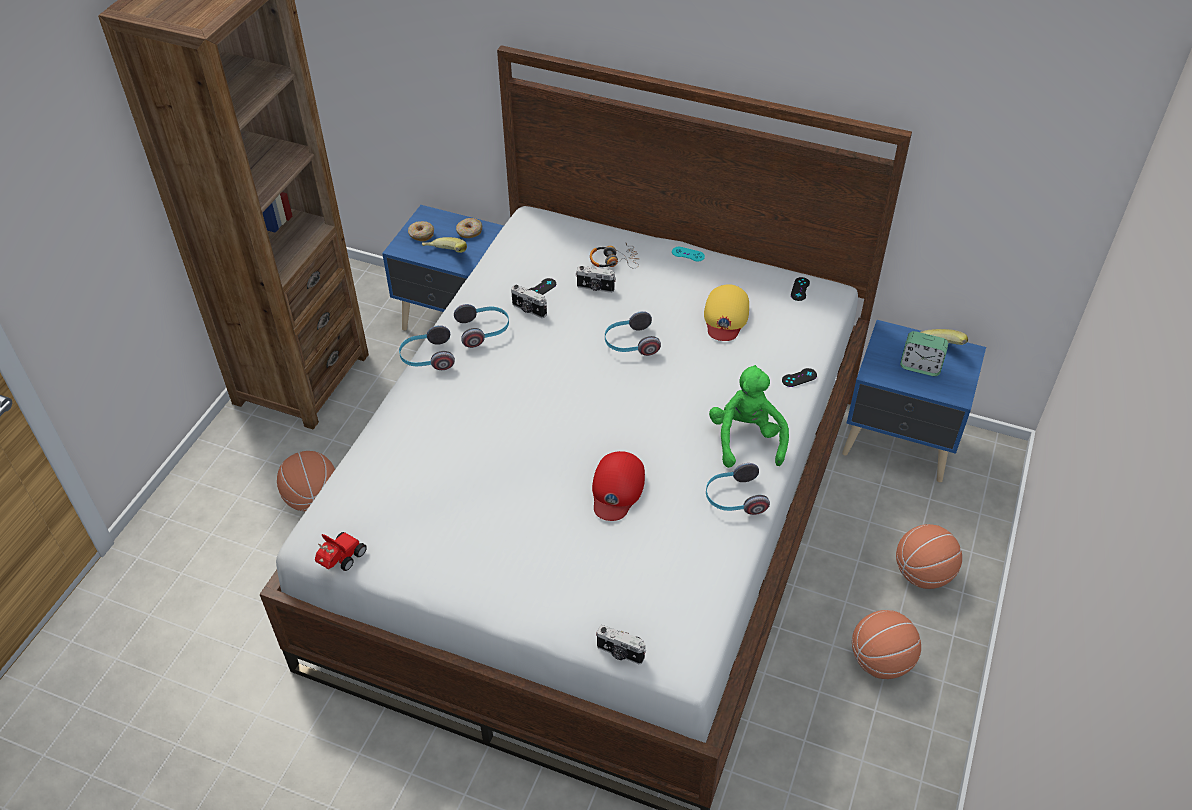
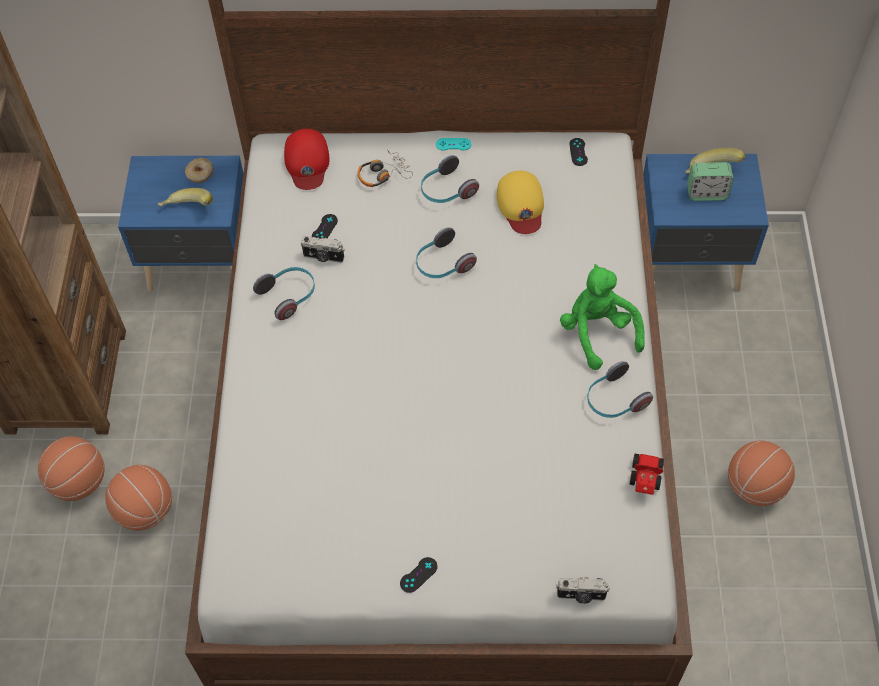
camera: 20 degrees left, 10 degrees up
toy car [315,532,367,571] -> toy car moved to [630,454,664,495]
headphones [399,325,455,370] -> headphones moved to [421,155,479,203]
donut [408,221,434,242] -> none
camera [576,266,616,293] -> none
red cap [592,451,645,521] -> red cap moved to [284,129,329,190]
black game controller [782,368,817,387] -> black game controller moved to [400,557,438,593]
basketball [896,524,962,589] -> basketball moved to [38,436,105,501]

